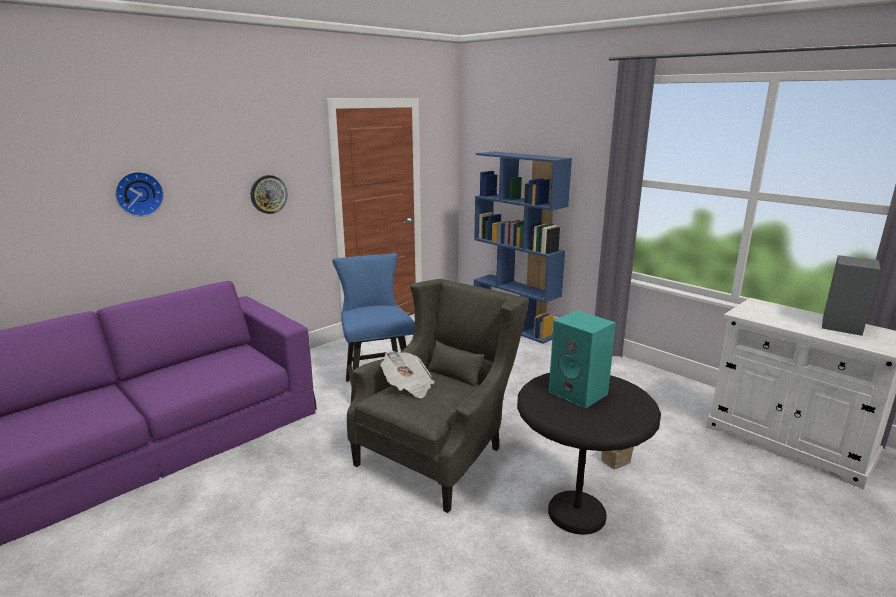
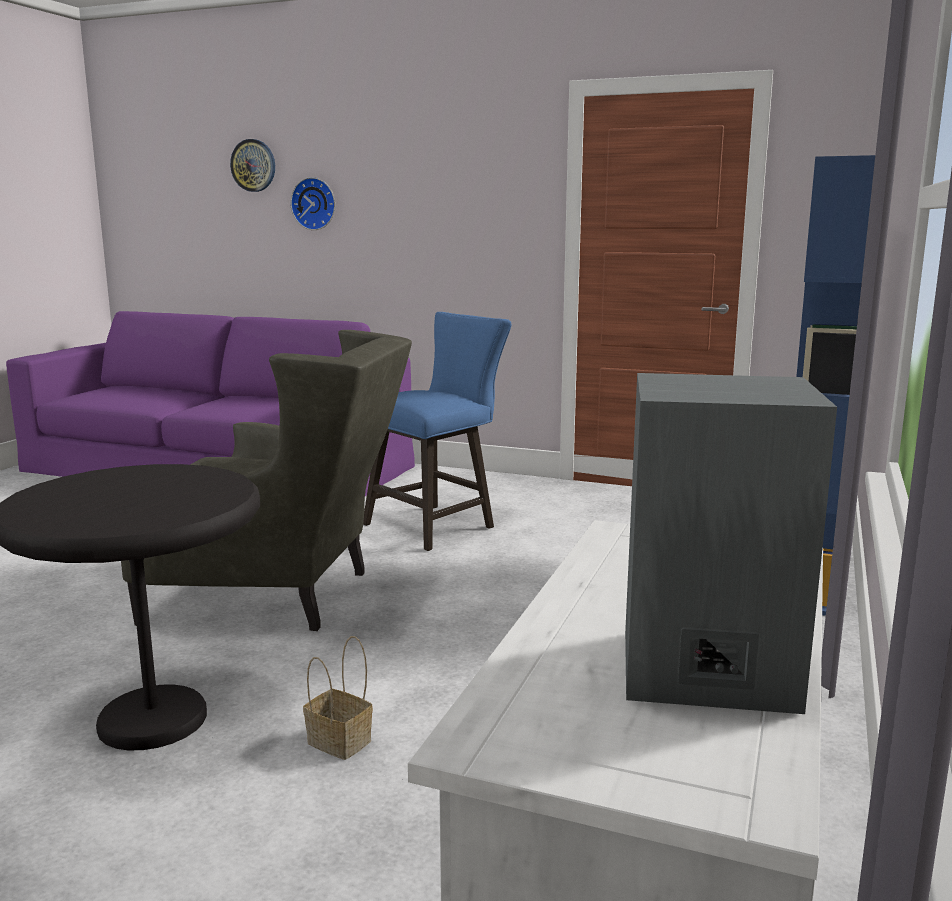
camera: 65 degrees right, 5 degrees down
wall clock [251,175,287,214] -> wall clock moved to [230,139,275,192]
newspaper [381,351,434,398] -> none
turquoise speaker [549,311,616,409] -> none

